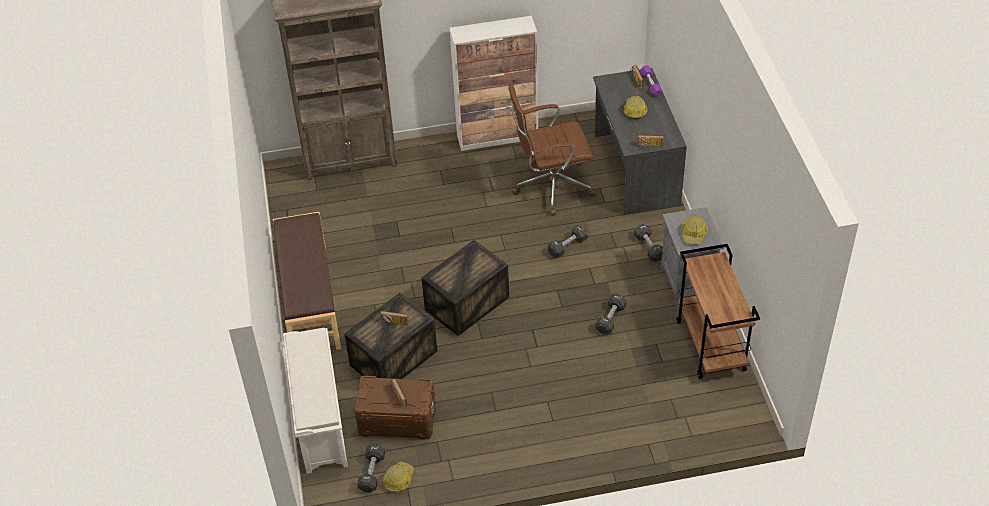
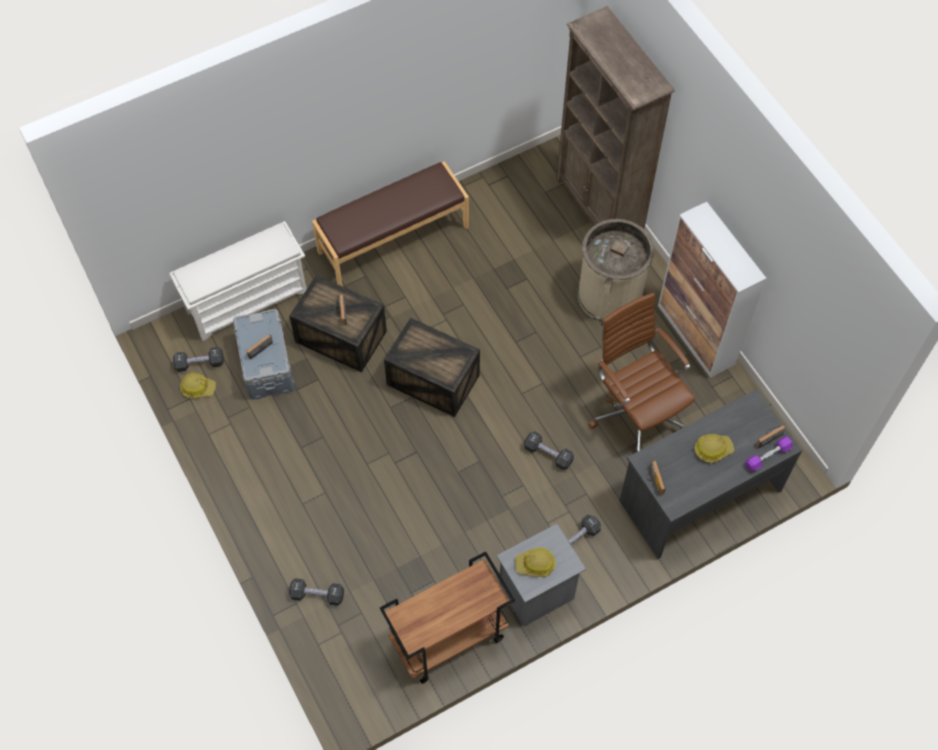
camera: 70 degrees right, 15 degrees up
brown storage box [354,376,436,440] -> grey storage box [233,309,295,400]
black dumbbell [595,294,627,334] -> black dumbbell moved to [289,578,344,606]
none -> beige trash can [577,219,654,322]

